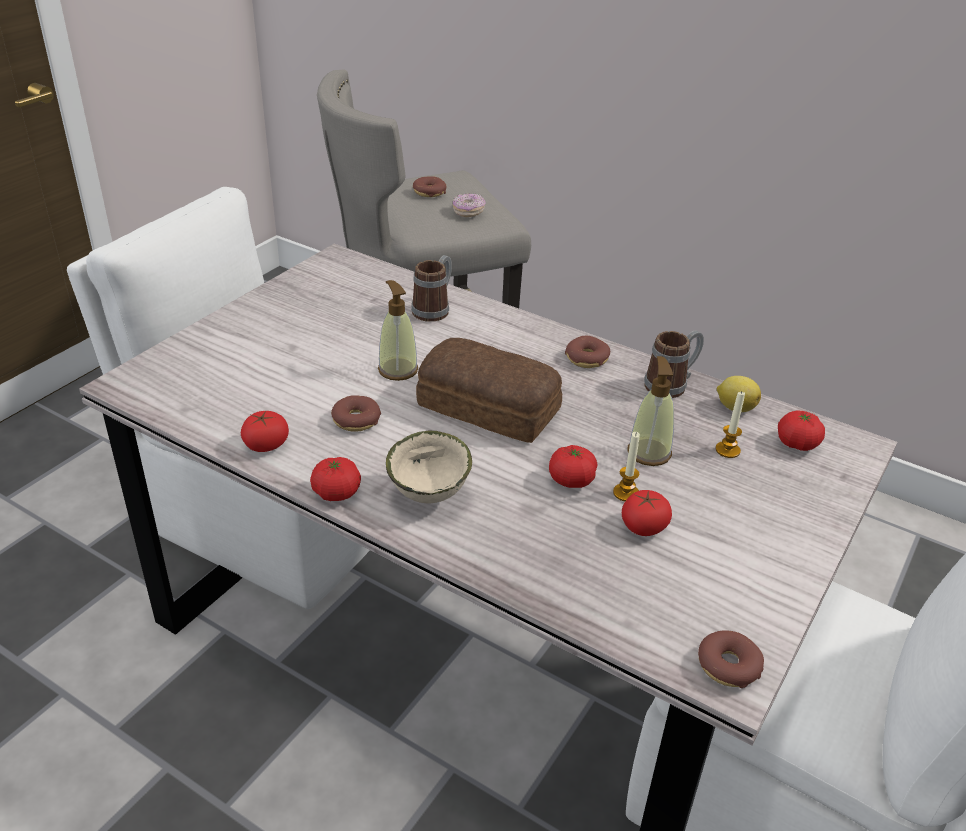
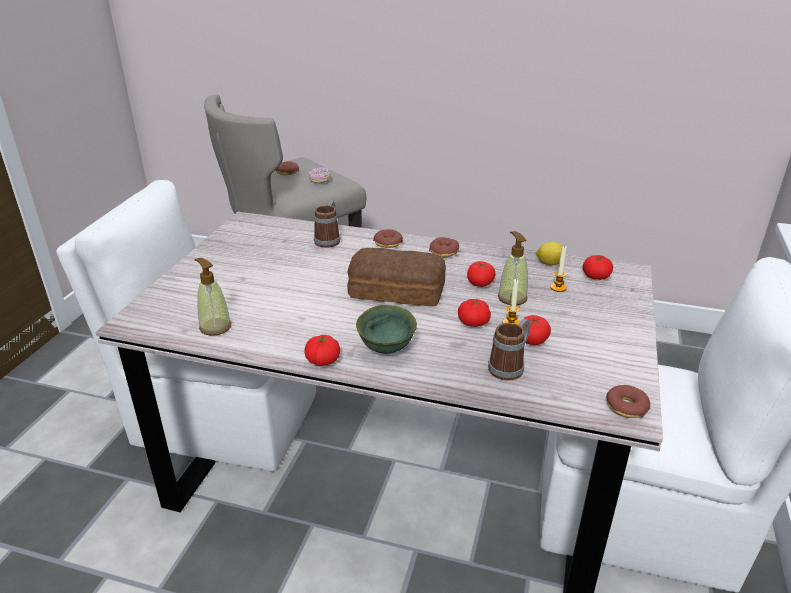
camera: 15 degrees left, 5 degrees down
tomato [241,411,289,452] -> tomato moved to [467,261,496,287]
donut [331,395,381,432] -> donut moved to [373,229,403,248]
soap dispenser [378,280,418,381] -> soap dispenser moved to [194,258,231,336]
beige bowl [386,431,472,503] -> green bowl [356,305,417,354]
mug [644,330,704,398] -> mug moved to [488,318,530,381]

